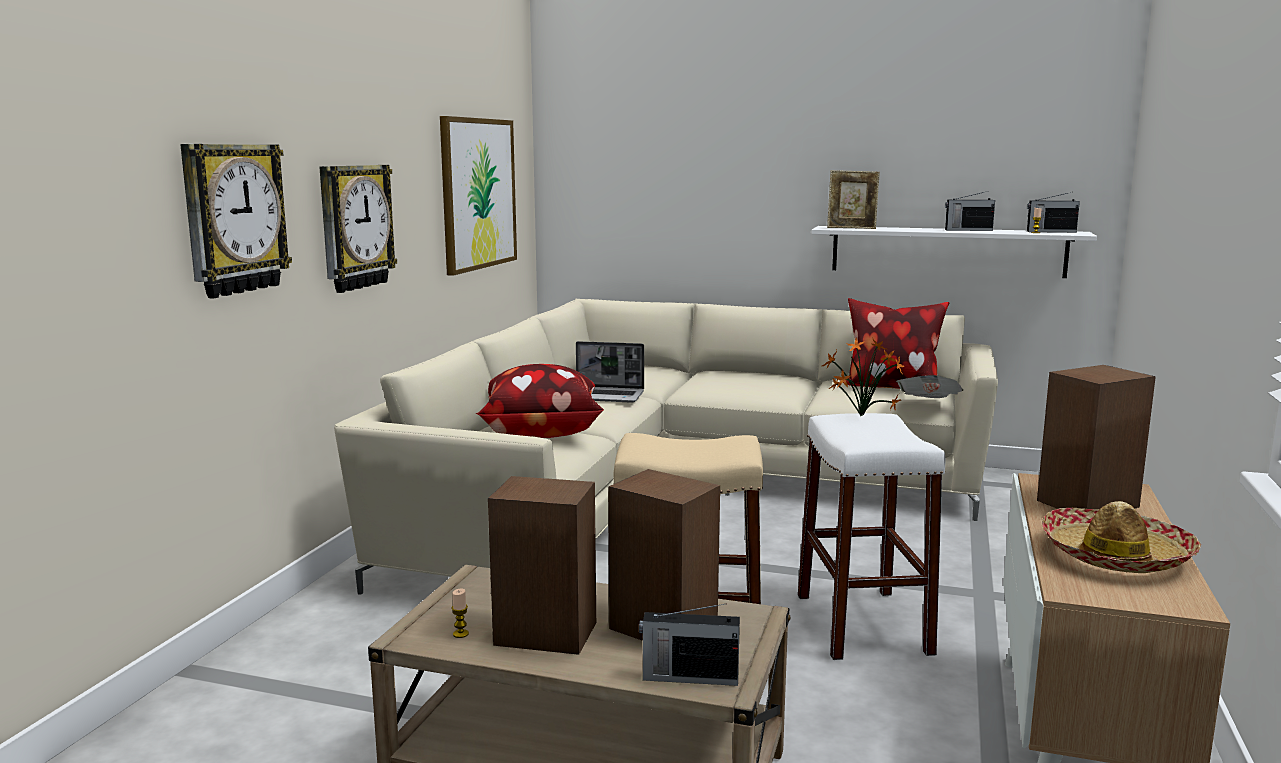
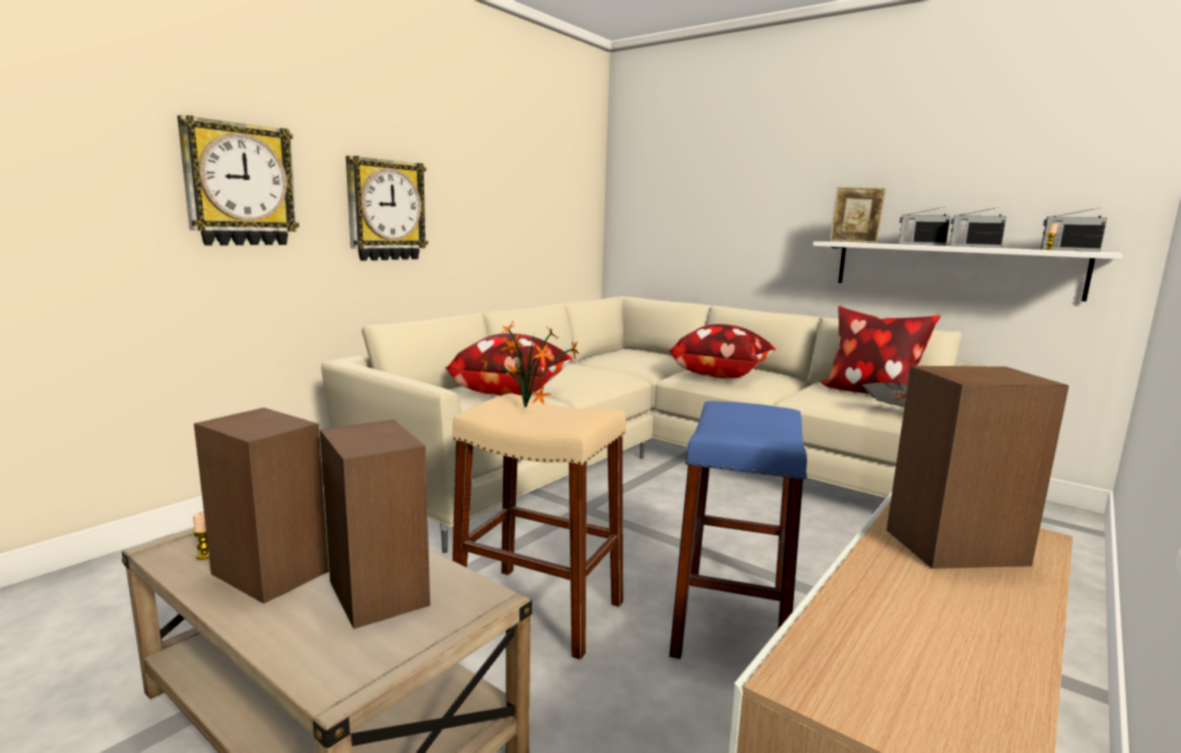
camera: 20 degrees right, 0 degrees up
picture [440,116,517,276] -> none
laptop [576,341,644,403] -> none
radio [639,603,740,686] -> radio moved to [899,207,950,246]
white stool [798,413,946,660] -> blue stool [669,401,807,659]
potted plant [822,338,905,416] -> potted plant moved to [482,322,580,407]
hat [1042,501,1201,573] -> none
none -> pillow [668,324,776,379]

